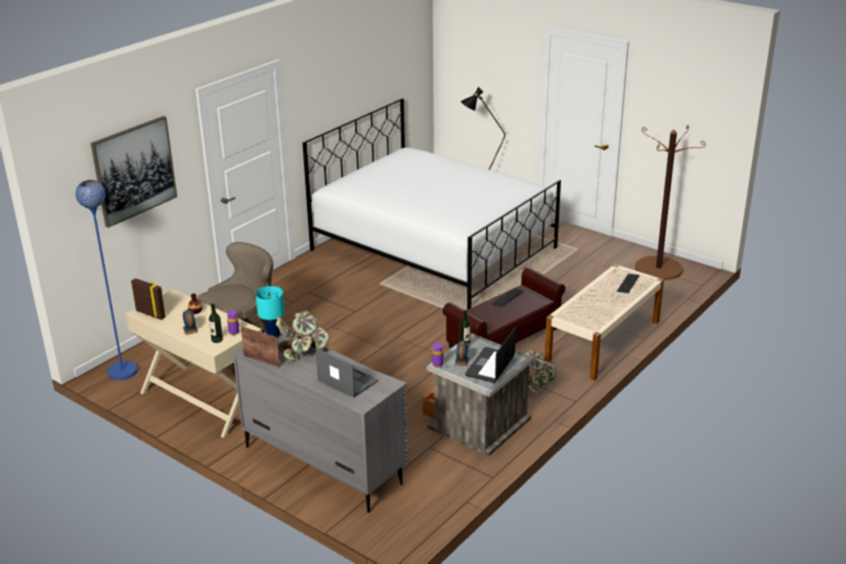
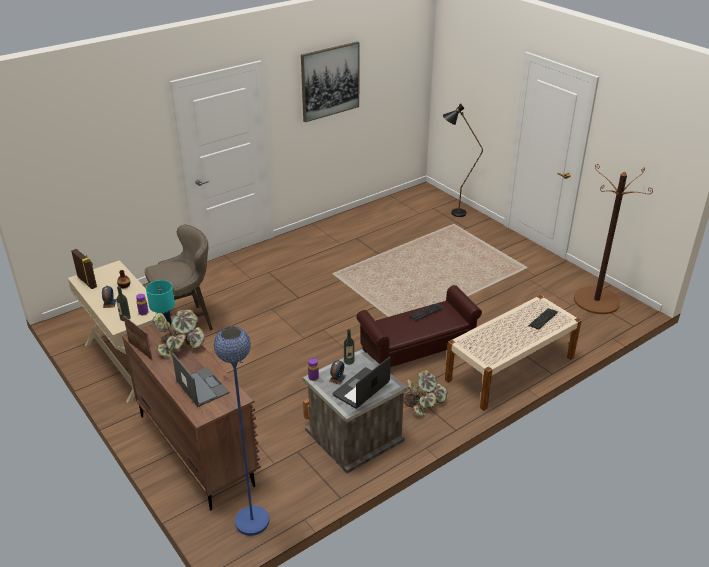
camera: 15 degrees right, 5 degrees up
blue floor lamp [76,180,138,380] -> blue floor lamp moved to [214,326,269,536]
picture [91,116,177,228] -> picture moved to [301,41,360,122]
grey dresser [232,332,408,513] -> brown dresser [122,315,261,510]
white bed [302,98,561,310] -> none

